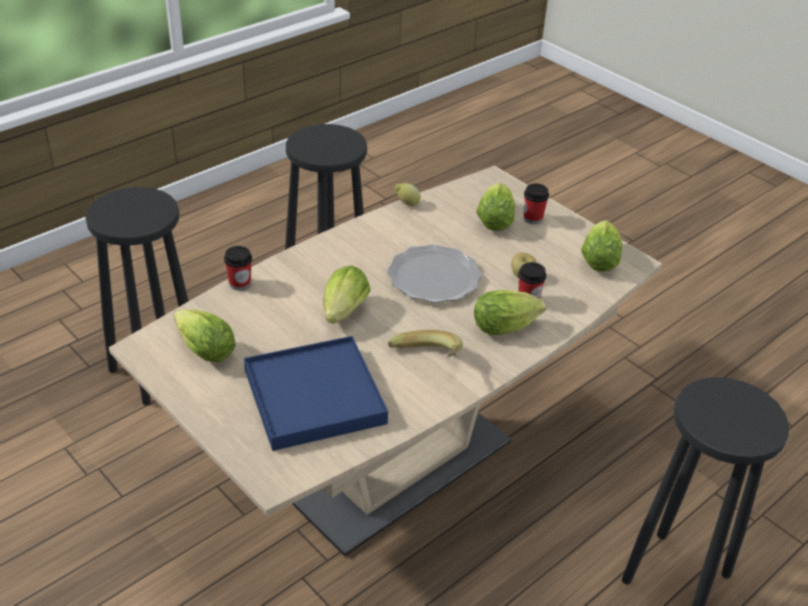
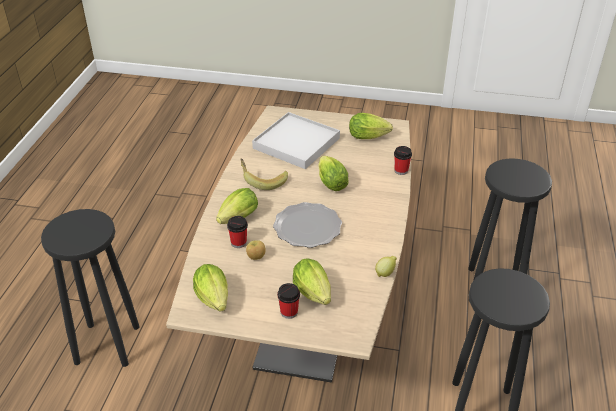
camera: 145 degrees right, 0 degrees up
blue tray [244,336,388,451] -> white tray [252,112,340,169]

